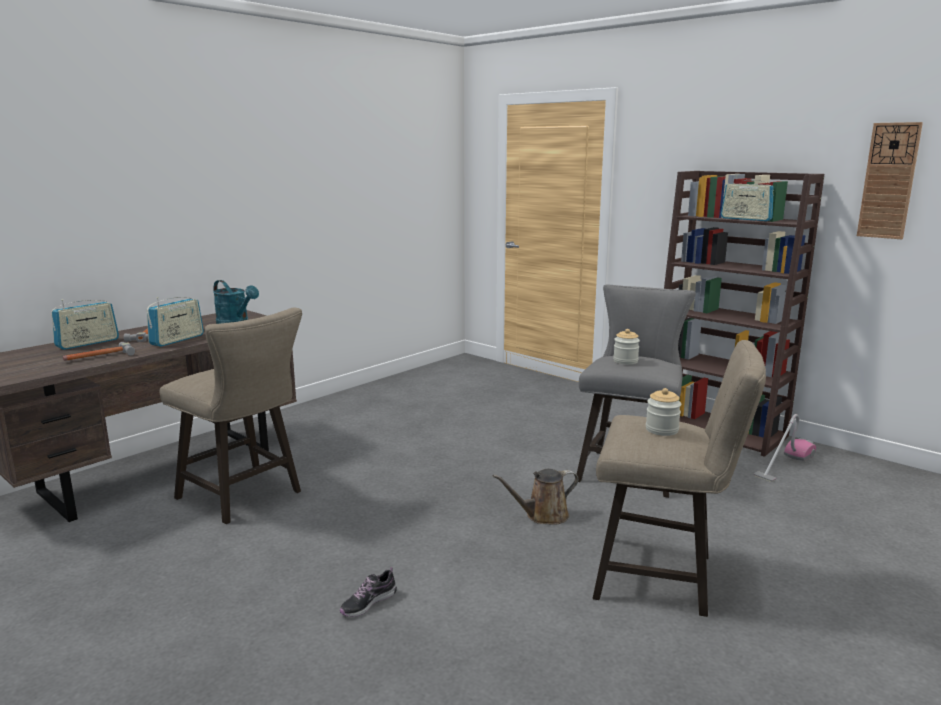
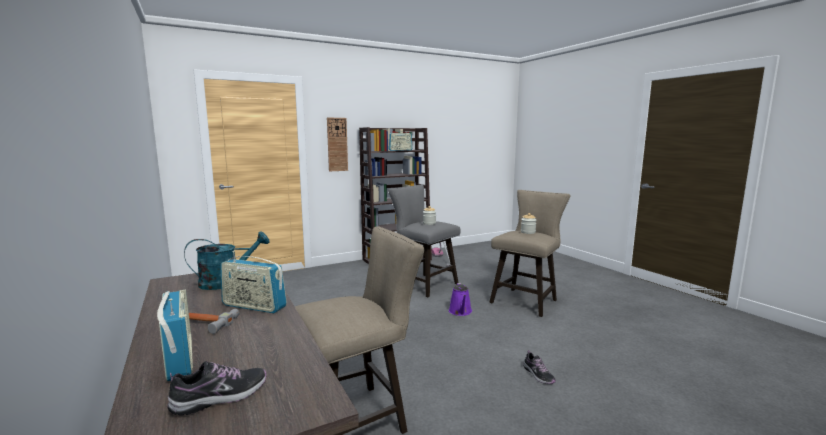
camera: 70 degrees left, 5 degrees down
hammer [62,342,135,361] -> none
radio [147,297,204,347] -> radio turned 150 degrees clockwise [221,251,287,313]
brown watering can [493,469,578,525] -> purple watering can [449,283,472,316]
wall clock [857,122,923,239] -> wall clock moved to [327,117,348,172]
none -> shoe [167,361,266,416]

